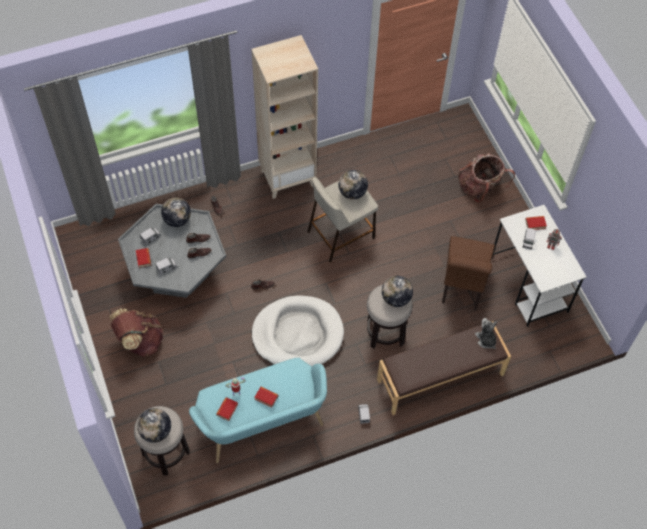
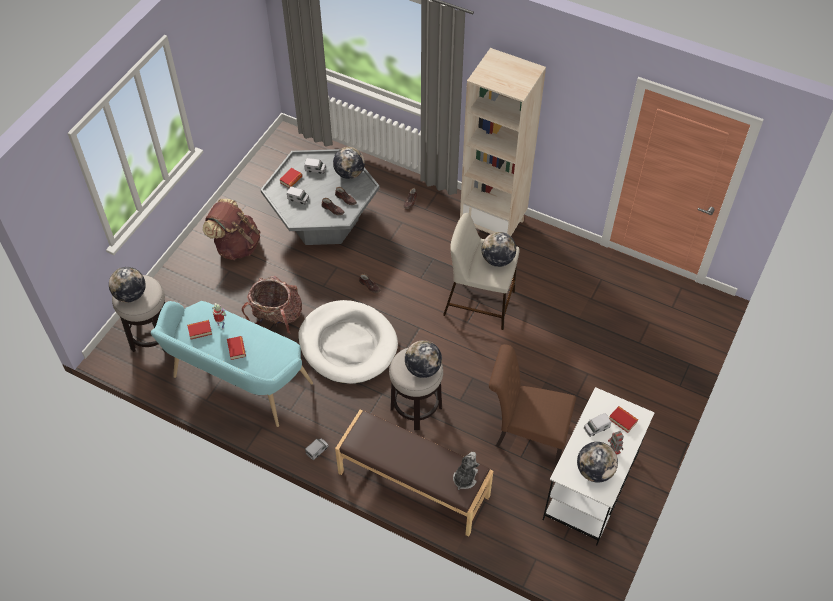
camera: 50 degrees right, 5 degrees down
brown chair [442,236,495,310] -> brown chair turned 45 degrees clockwise [489,344,576,464]
backpack [458,154,515,202] -> backpack moved to [242,276,302,334]
none -> globe [577,442,618,483]

